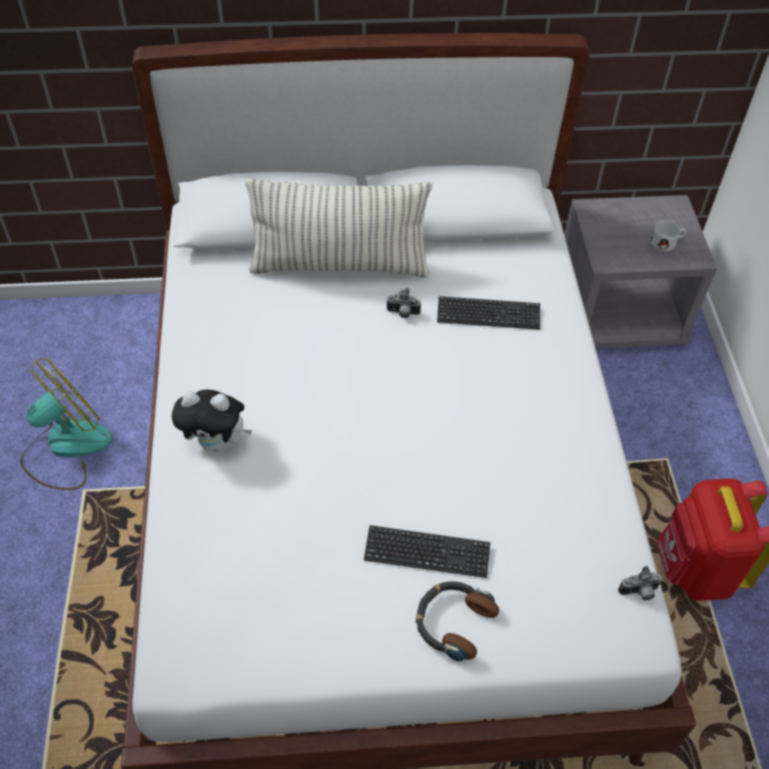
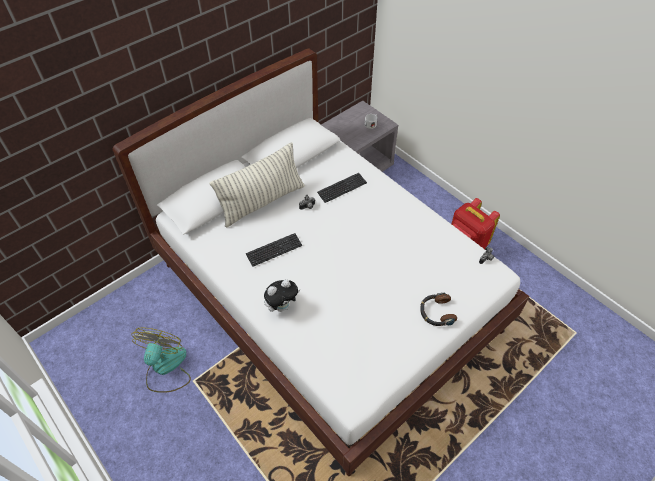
camera: 35 degrees left, 0 degrees up
keyboard [364,525,491,578] -> keyboard moved to [246,233,302,267]

